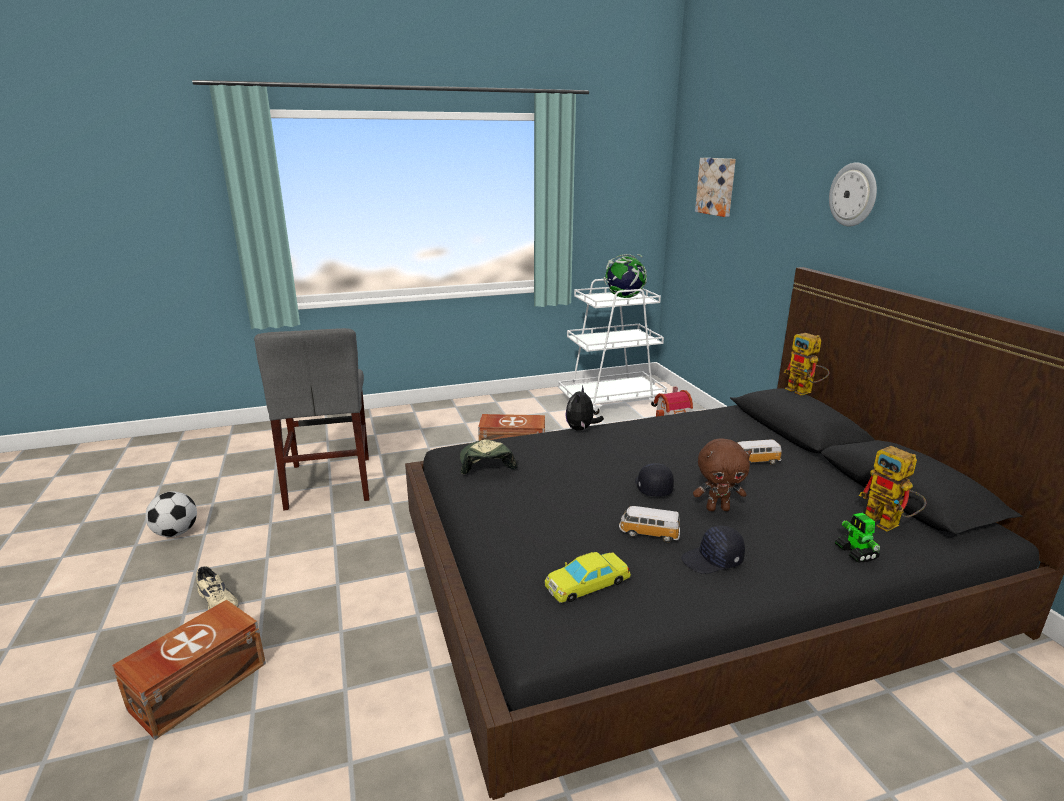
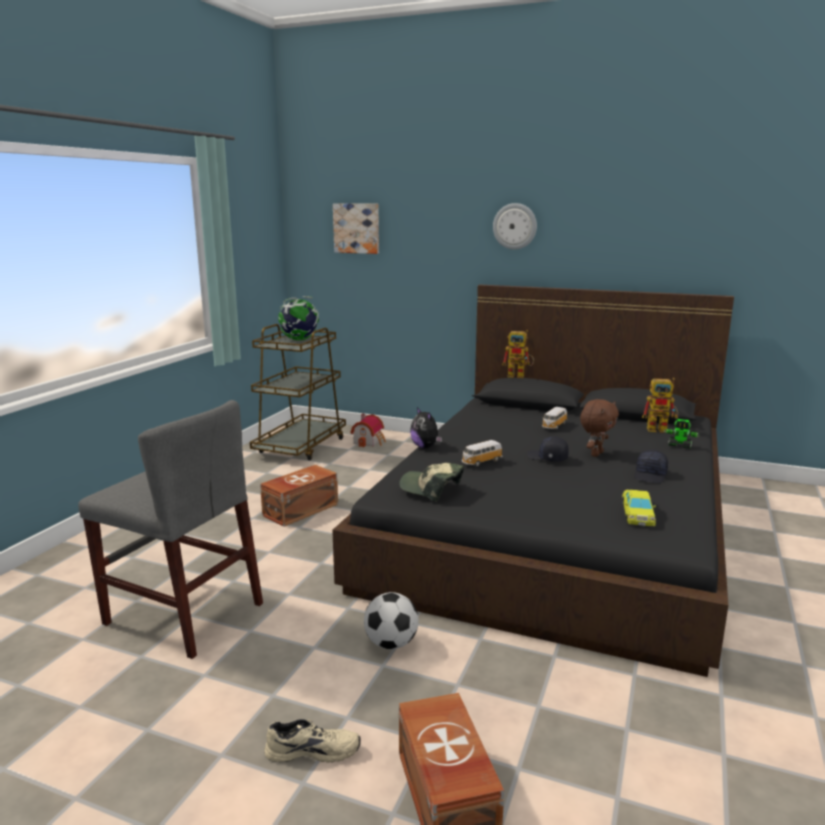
camera: 50 degrees left, 5 degrees down
football [145,492,197,537] -> football moved to [364,592,419,649]
white cart [558,279,667,415] -> brown cart [250,324,346,461]
toy car [619,506,680,543] -> toy car moved to [462,440,502,467]

